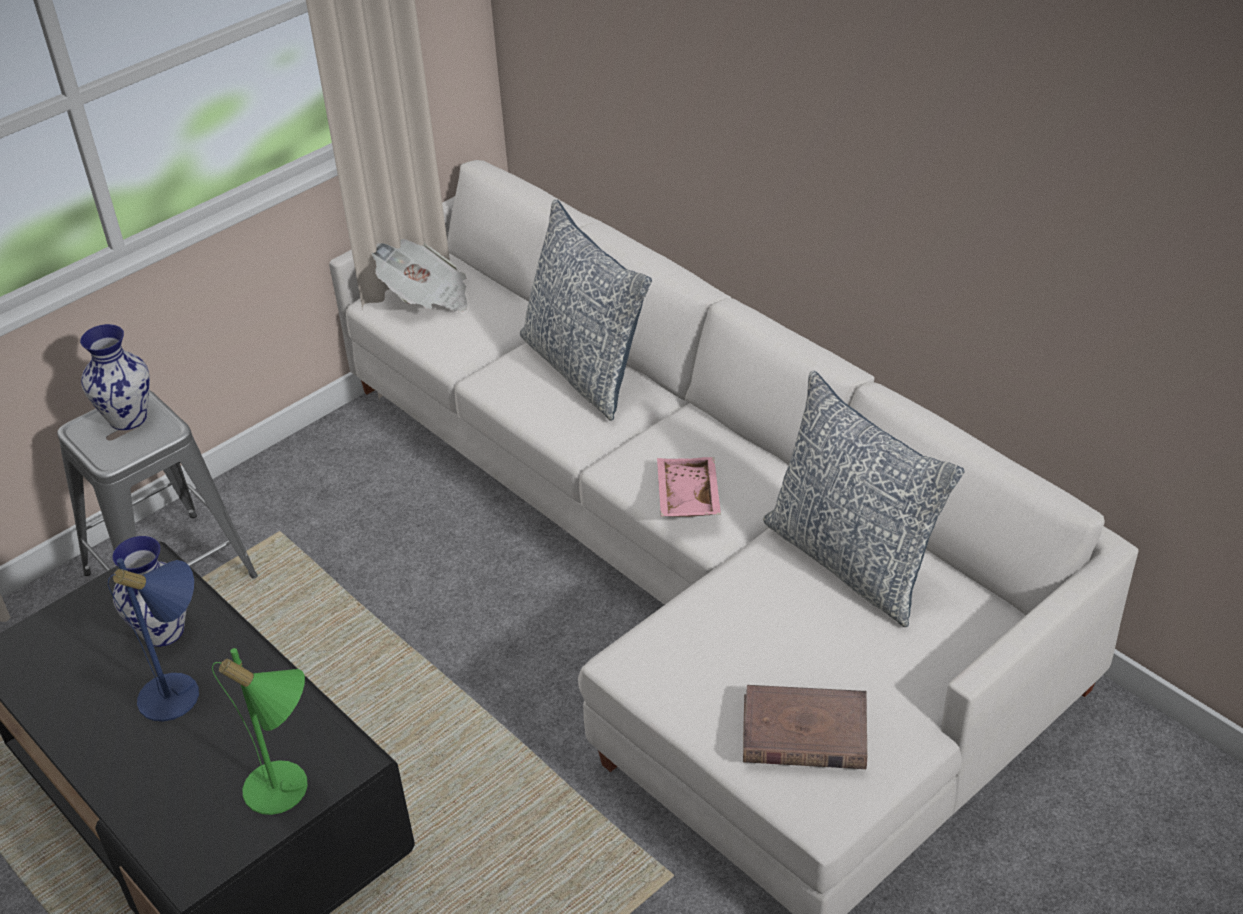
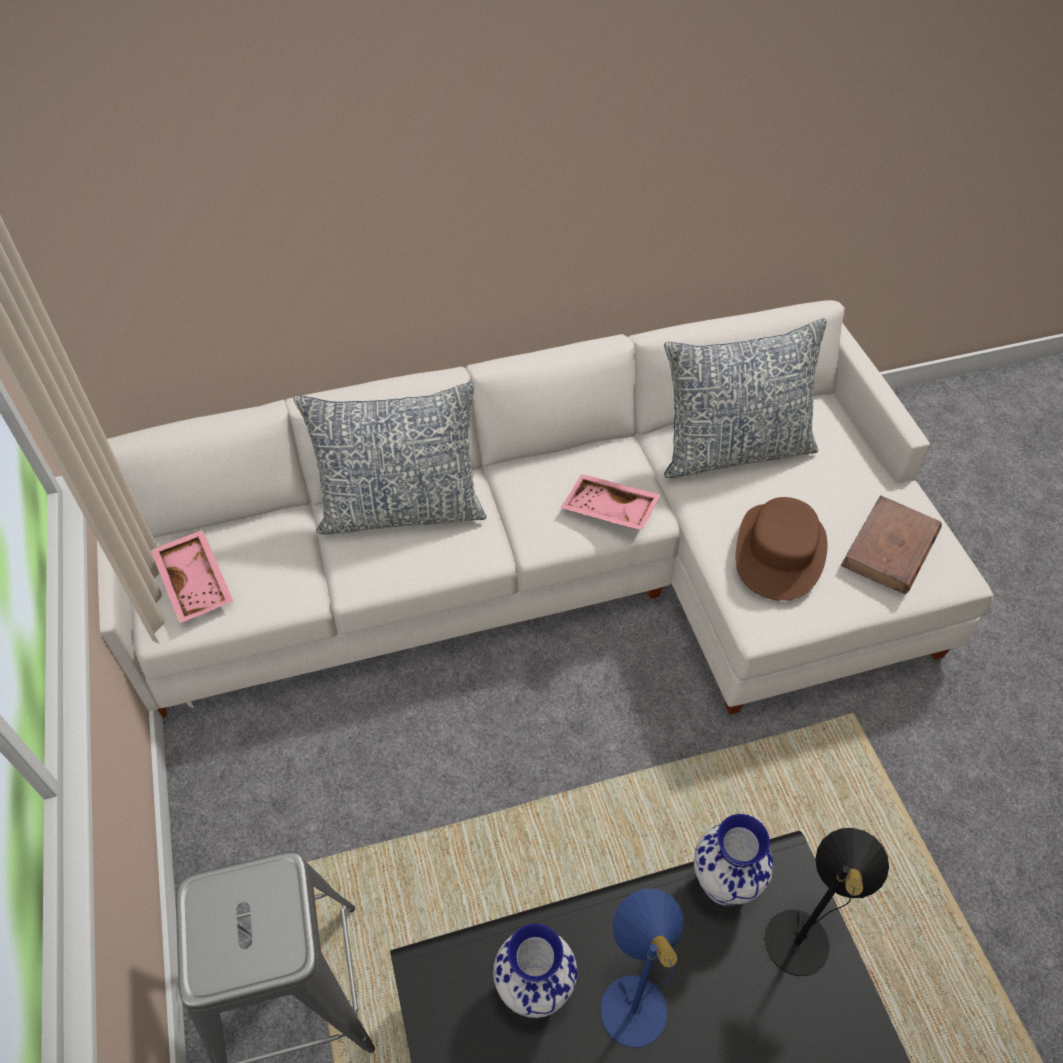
camera: 65 degrees left, 10 degrees up
vase [80,324,150,430] -> vase moved to [694,814,773,906]
green table lamp [212,648,308,815] -> black table lamp [764,828,889,976]
newspaper [371,239,467,312] -> pink tray [151,530,233,624]
none -> brown hat [736,497,827,601]

